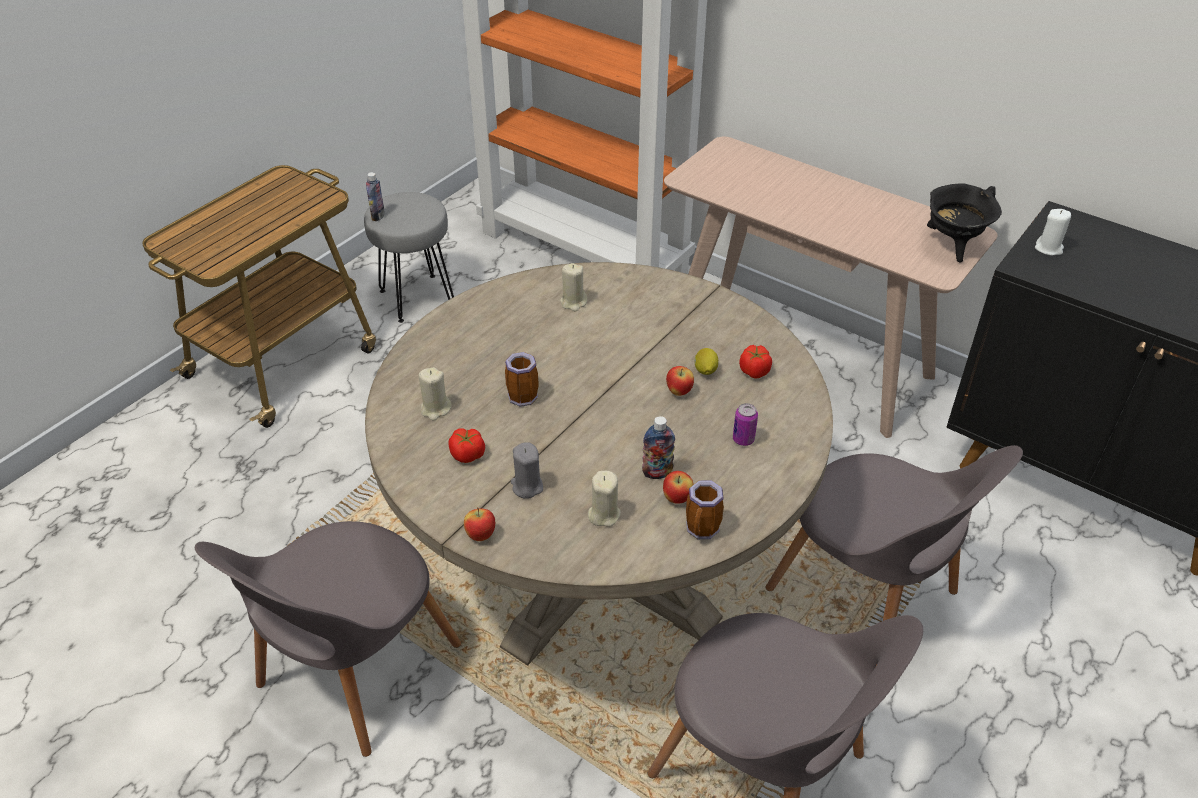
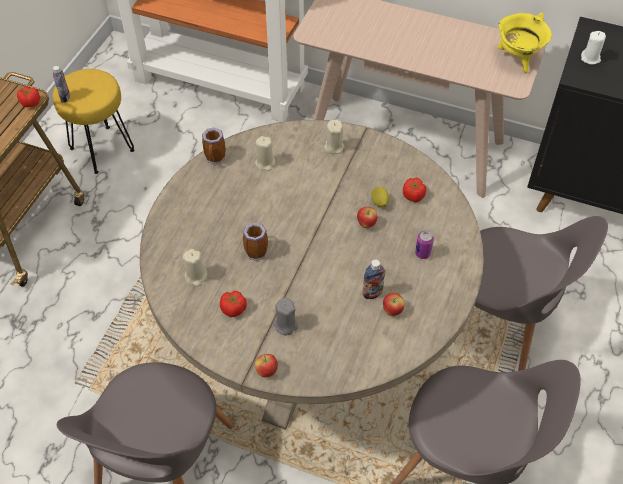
camera: 15 degrees left, 10 degrees up
grey stool [364,192,454,323] -> yellow stool [52,69,135,174]
beige candle [588,471,621,527] -> beige candle moved to [324,120,344,154]
mug [686,481,724,539] -> mug moved to [202,127,226,164]
black cooking pot [927,183,1002,262] -> yellow cooking pot [498,13,552,73]
none -> tomato [17,86,40,107]

